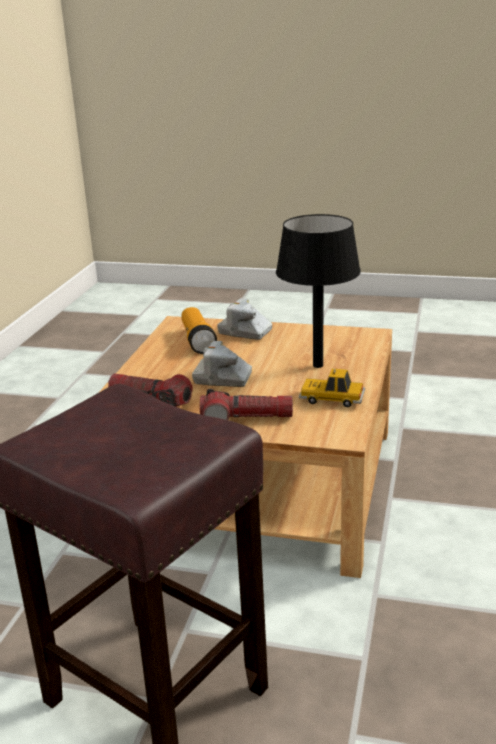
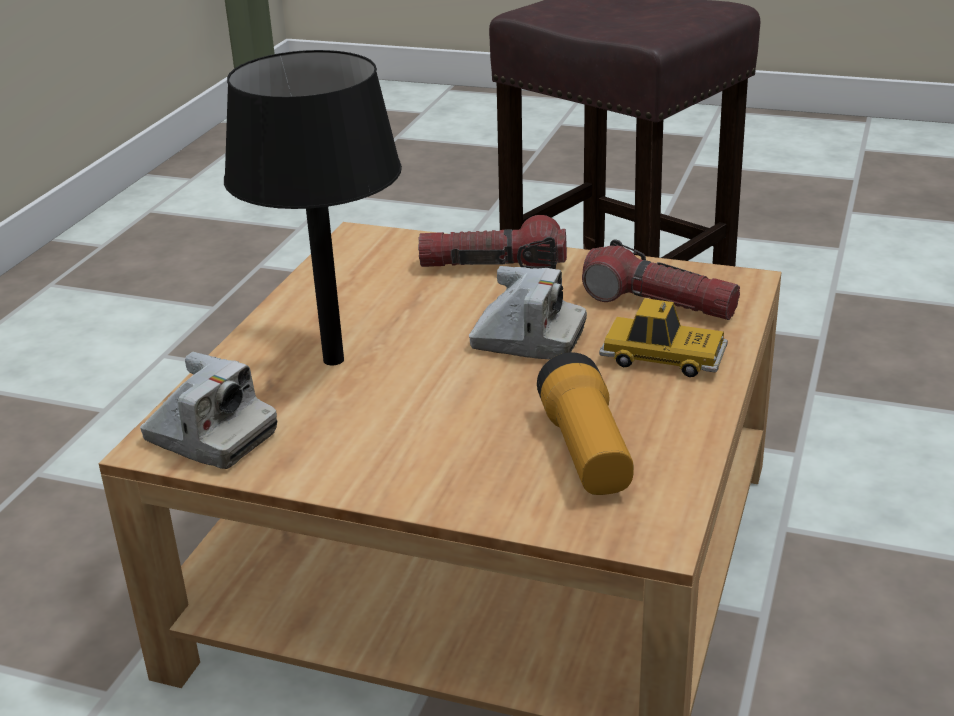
camera: 175 degrees left, 5 degrees up
camera [217,298,273,340] -> camera moved to [140,352,277,469]
toy car [299,368,365,407] -> toy car moved to [599,298,728,377]

